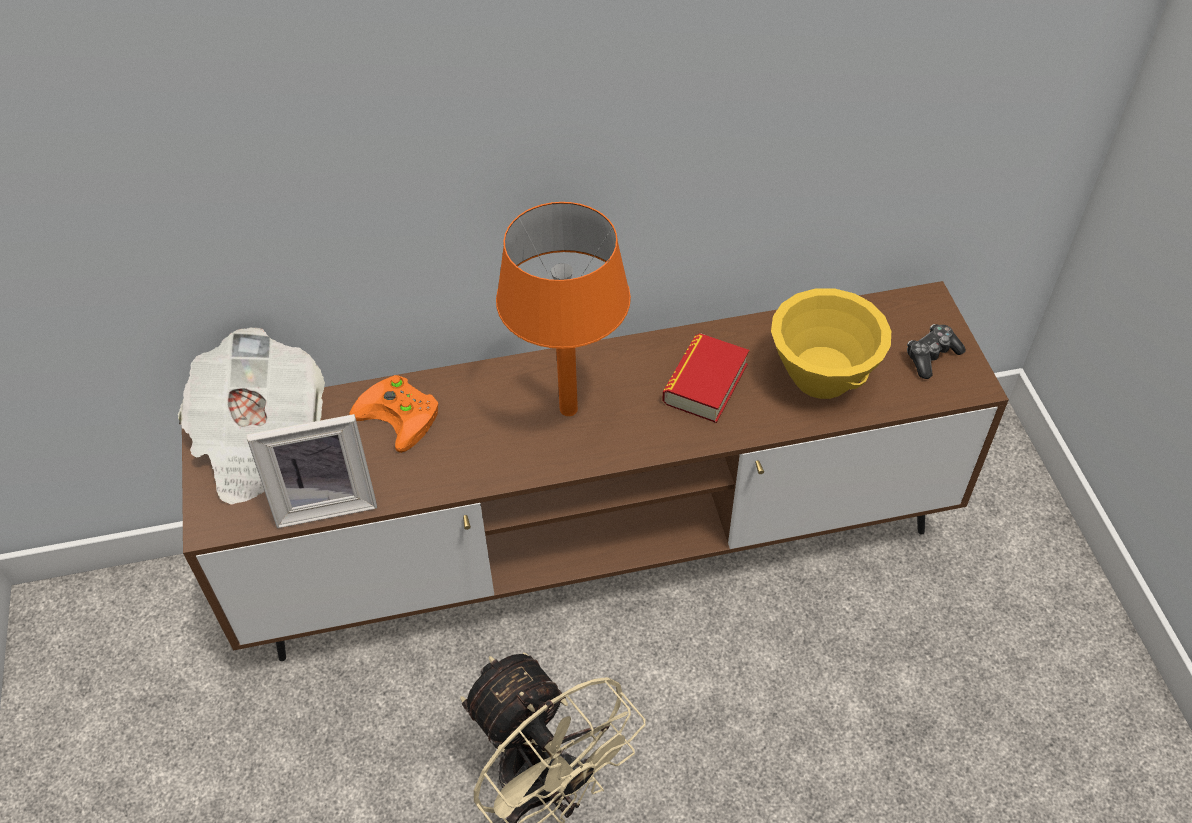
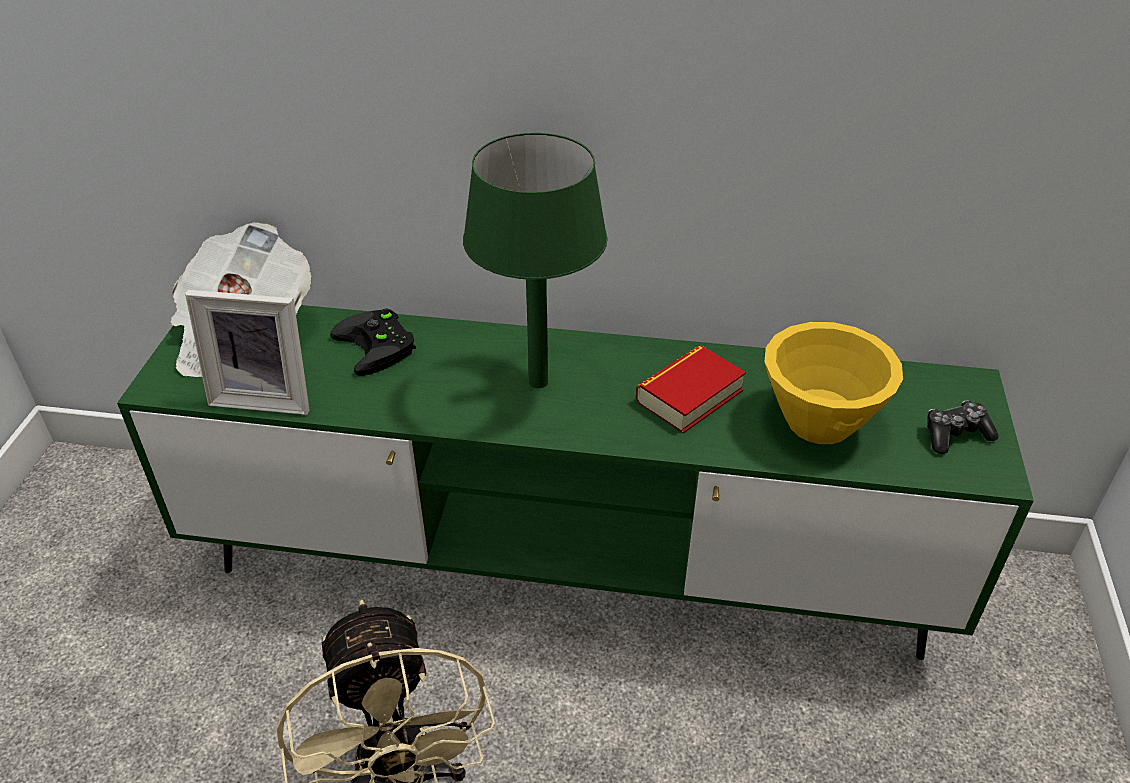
camera: 20 degrees right, 10 degrees down
brown tv stand [182,281,1009,661] -> green tv stand [117,305,1034,660]
orange game controller [349,375,438,453] -> black game controller [330,308,416,376]
orange table lamp [496,202,631,416] -> green table lamp [463,133,608,388]

